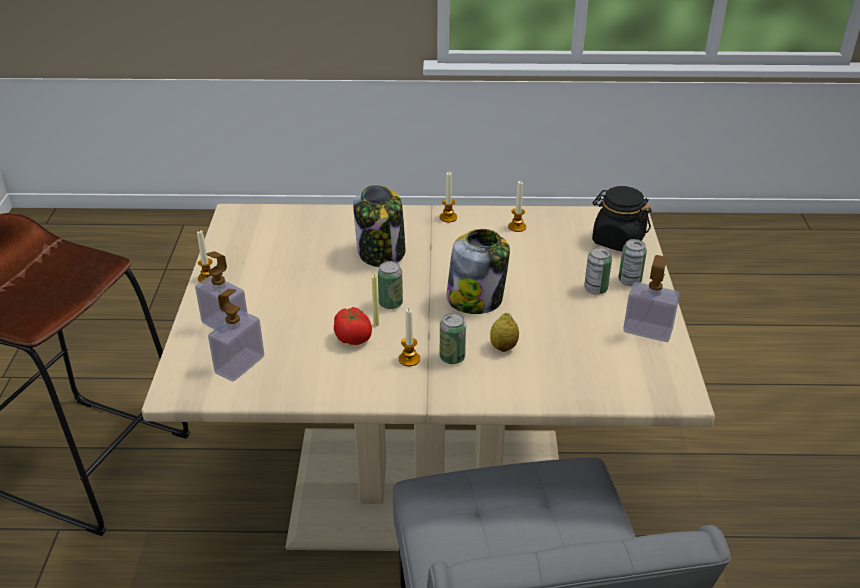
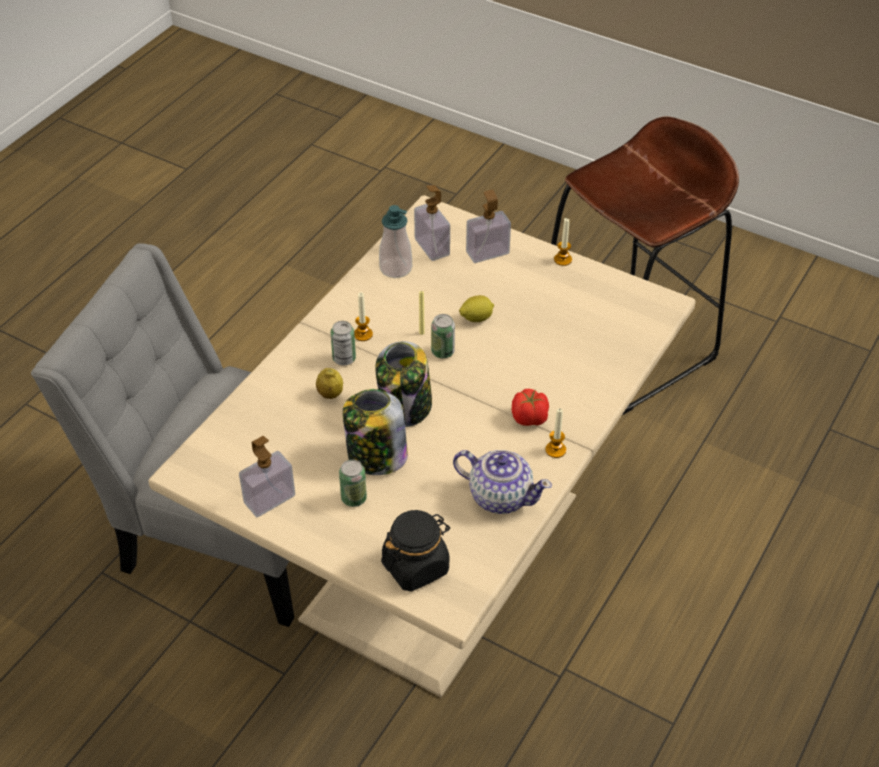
camera: 120 degrees right, 10 degrees up
tomato [334,307,372,345] -> tomato moved to [512,389,549,426]
jar [353,185,405,267] -> jar moved to [343,389,408,475]
candle [508,181,526,232] -> teapot [453,450,552,514]
can [618,239,647,286] -> none
none -> soap dispenser [379,205,412,278]
none -> lemon [459,295,494,322]

